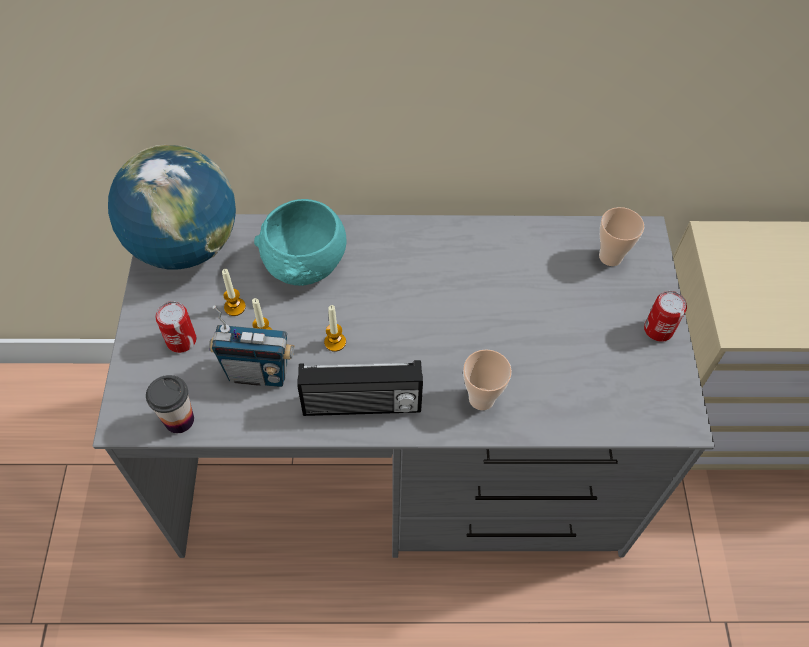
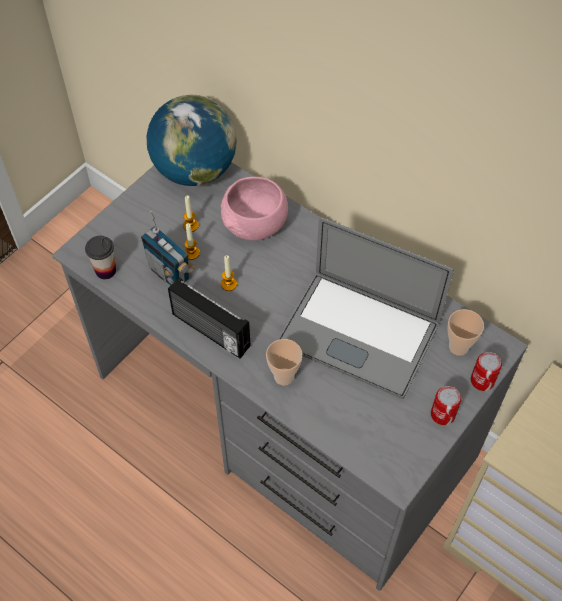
camera: 40 degrees right, 0 degrees up
can [156,301,196,353] -> can moved to [471,352,502,391]
turquoise bowl [254,199,346,286] -> pink bowl [221,177,288,241]
none -> laptop [278,217,454,399]

